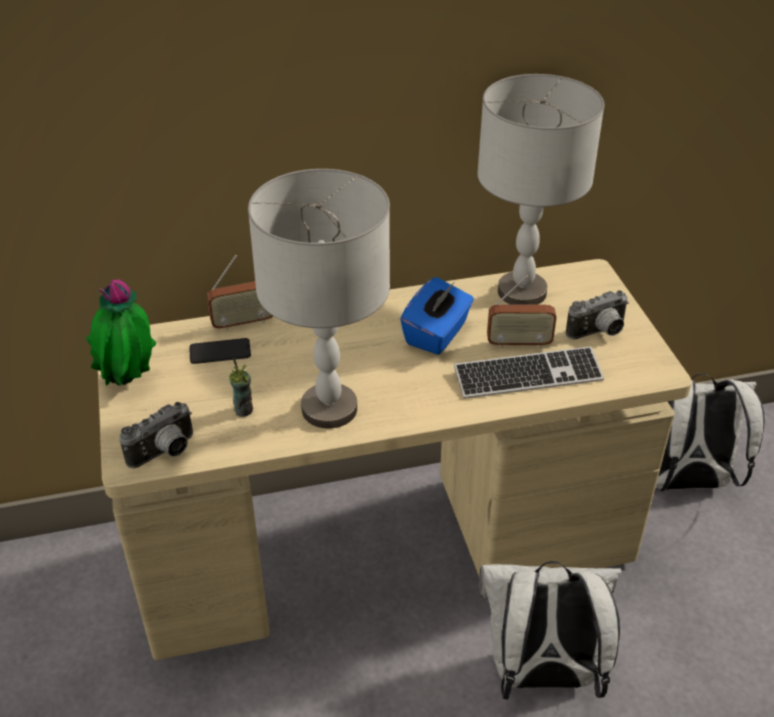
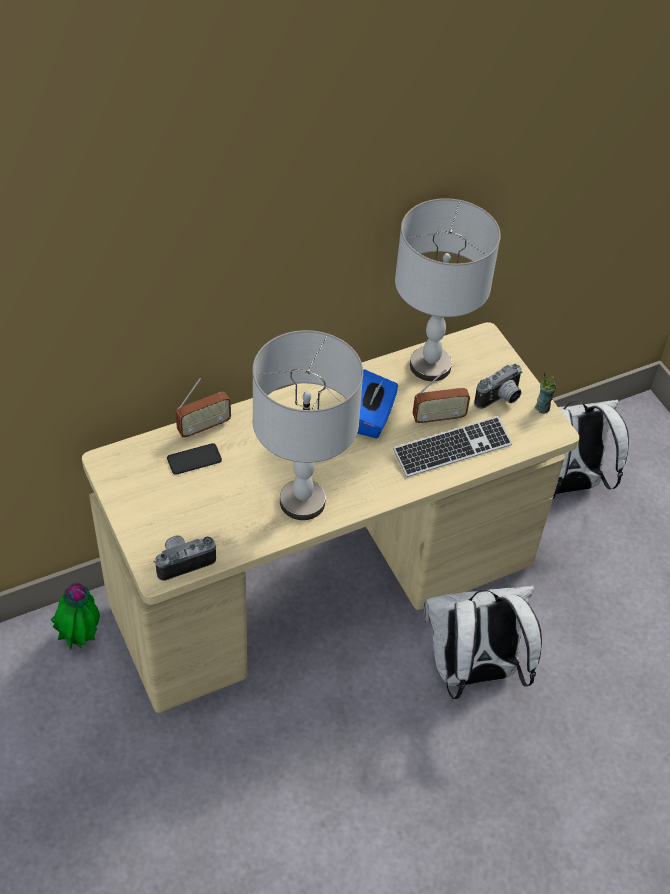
camera: 15 degrees left, 10 degrees up
potted plant [86,279,156,386] -> potted plant moved to [51,583,100,650]
camera [119,402,193,468] -> camera turned 150 degrees counterclockwise [154,536,216,581]
cup [229,358,253,417] -> cup moved to [535,372,556,413]

